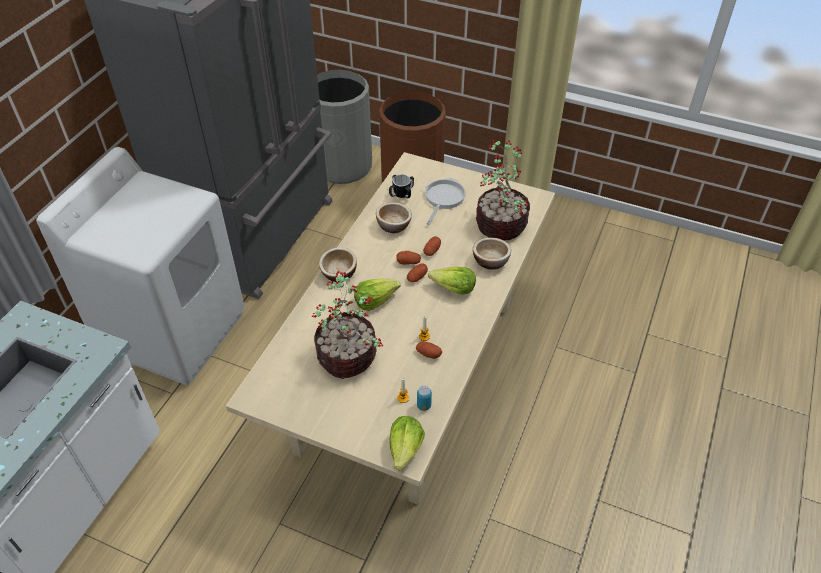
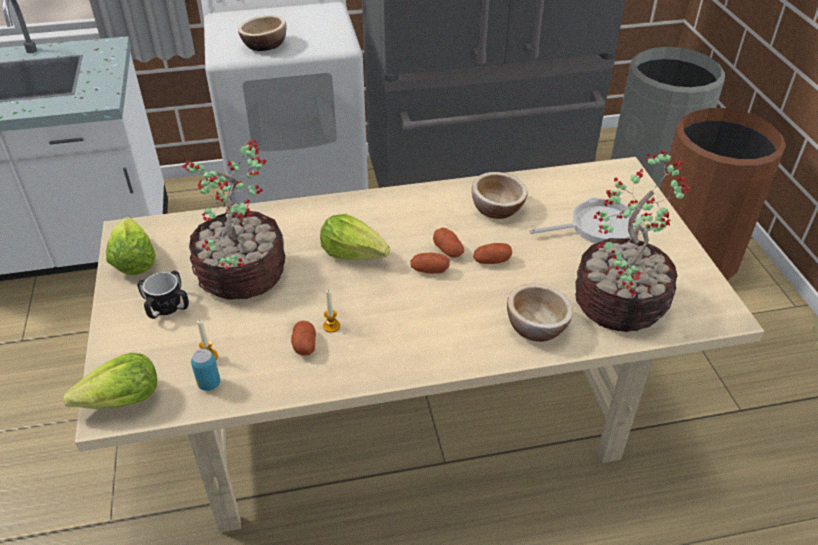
camera: 55 degrees right, 5 degrees down
bowl [319,247,357,282] -> bowl moved to [238,15,286,51]
mug [389,174,414,198] -> mug moved to [137,271,189,319]
lettuce [428,267,476,295] -> lettuce moved to [106,217,156,275]

